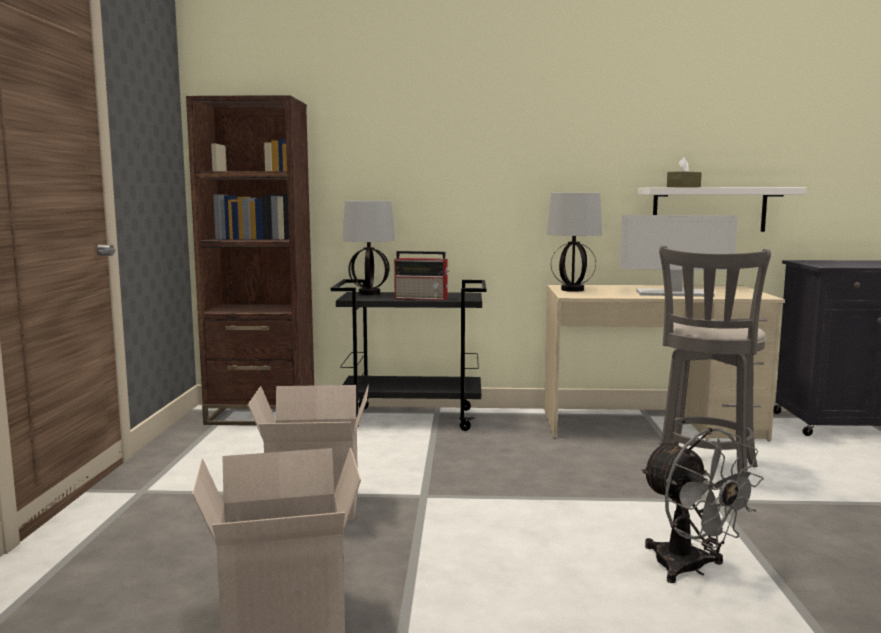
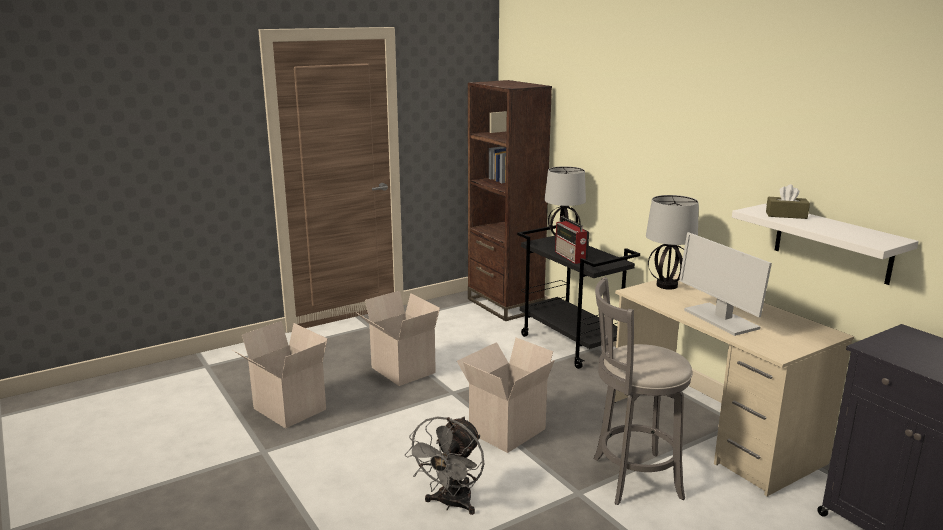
camera: 55 degrees right, 10 degrees up
none -> cardboard box [457,338,555,453]

